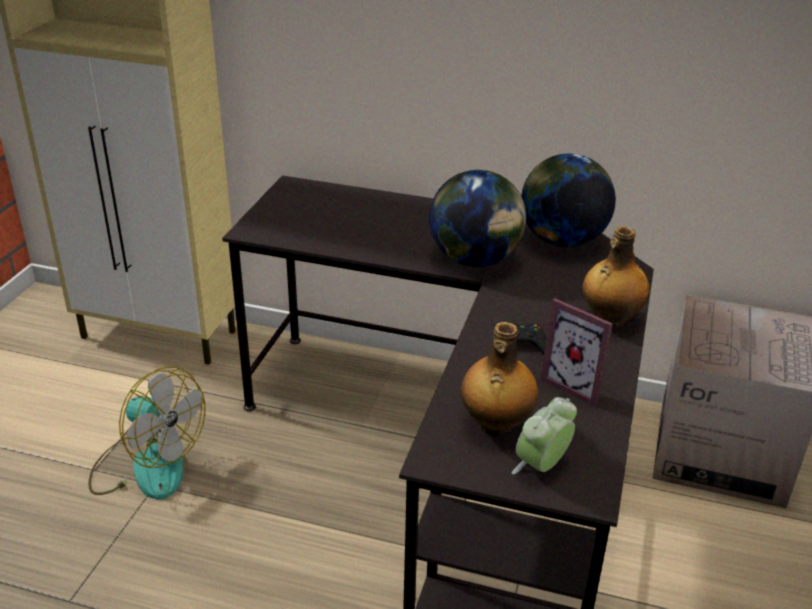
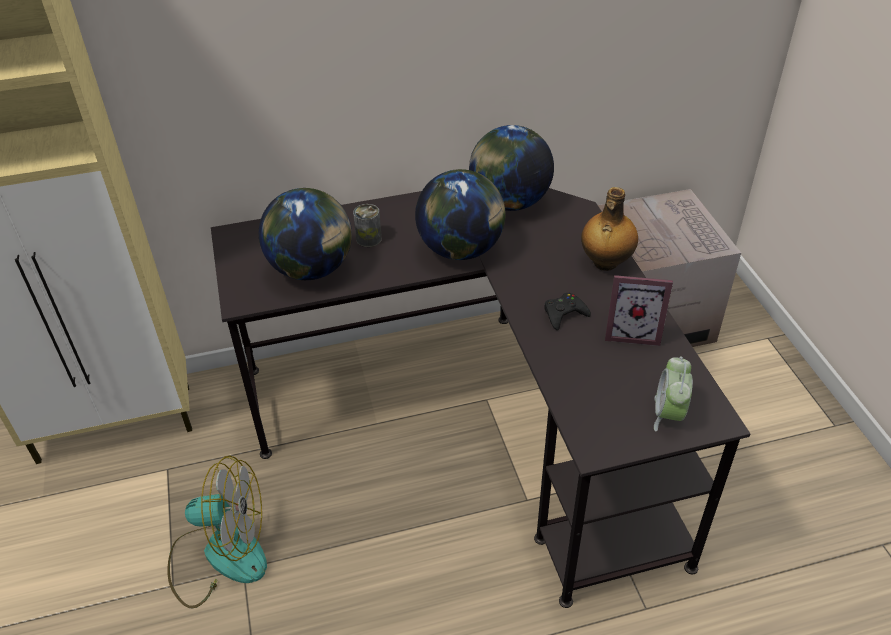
camera: 30 degrees left, 10 degrees up
bottle [461,322,538,436] -> none
none -> globe [259,188,352,280]
none -> can [353,204,382,247]

